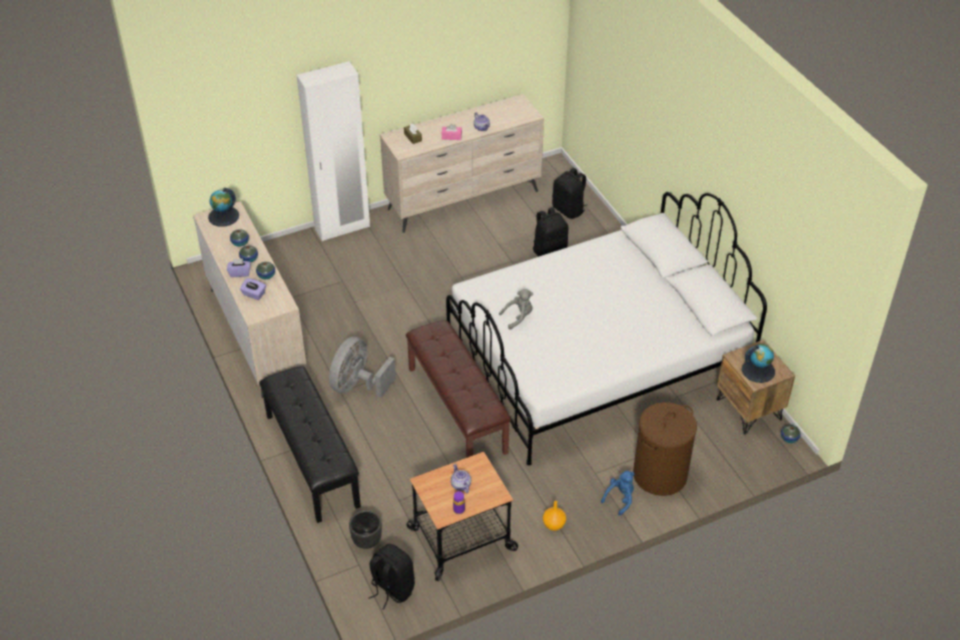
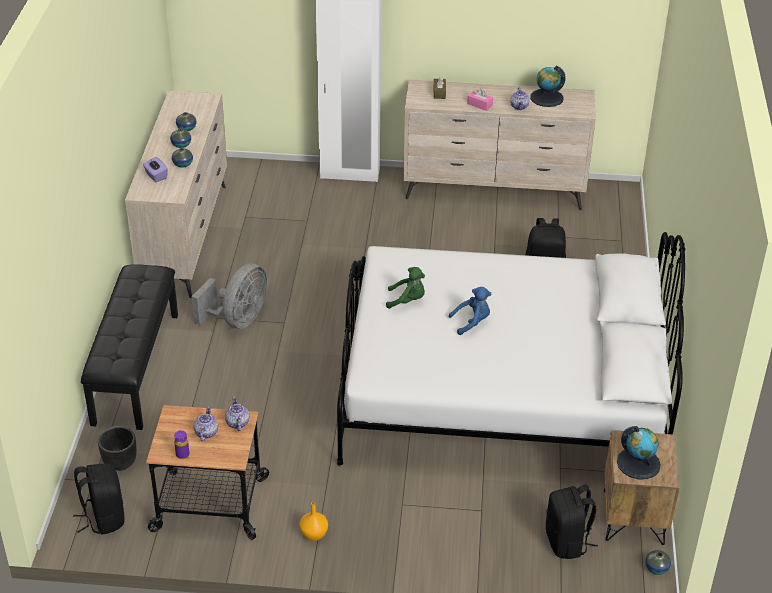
camera: 30 degrees right, 5 degrees down
globe [208,188,239,227] -> globe moved to [530,65,566,107]
purple tissue box [227,258,251,277] -> none
grey fan [329,337,396,398] -> grey fan turned 150 degrees clockwise [192,264,267,328]
brown bench [406,320,511,458] -> none
grey plush toy [499,289,533,330] -> green plush toy [386,267,425,309]
black backpack [552,167,587,219] -> black backpack moved to [546,485,598,559]
blue plush toy [601,471,634,516] -> blue plush toy moved to [449,287,492,335]
brown laundry basket [633,402,697,496] -> none
none -> teapot [225,397,249,431]

